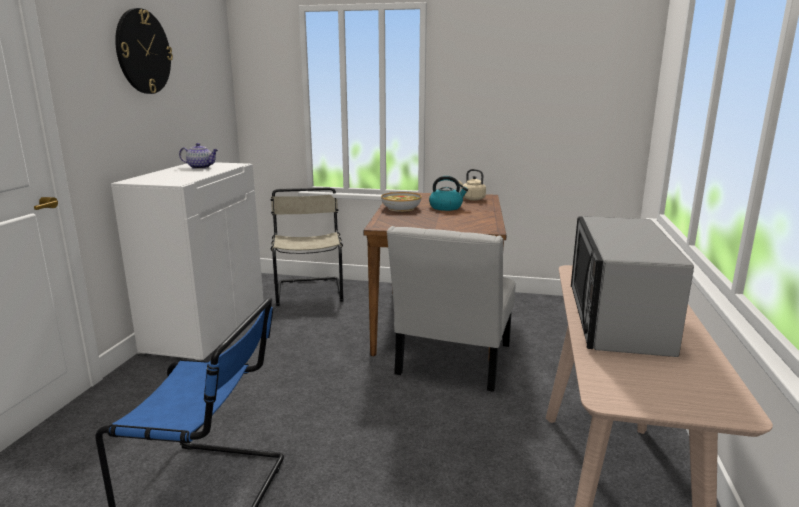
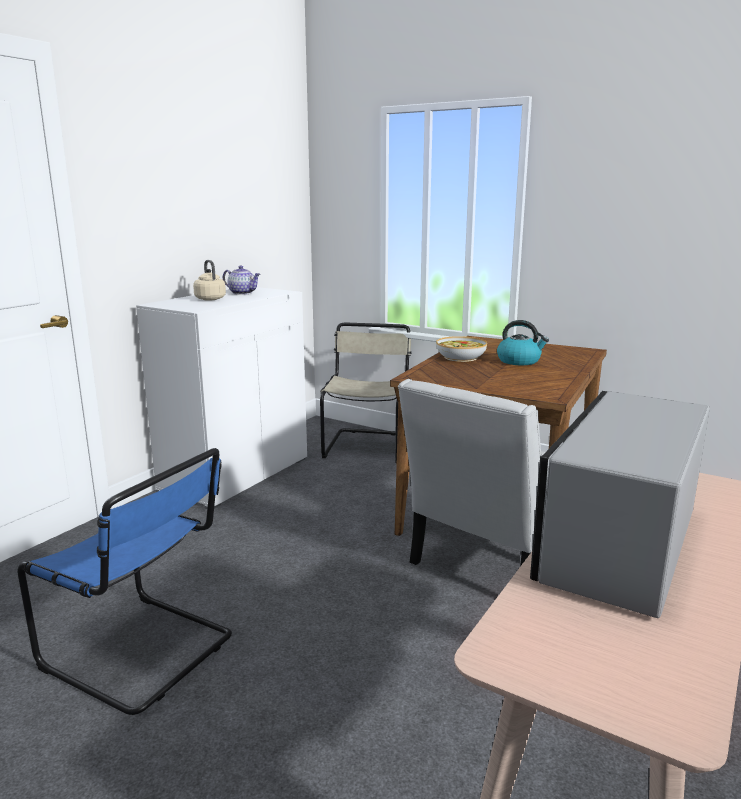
camera: 20 degrees right, 0 degrees up
wall clock [115,8,173,94] -> none
beige kettle [458,169,486,200] -> beige kettle moved to [193,260,226,301]

